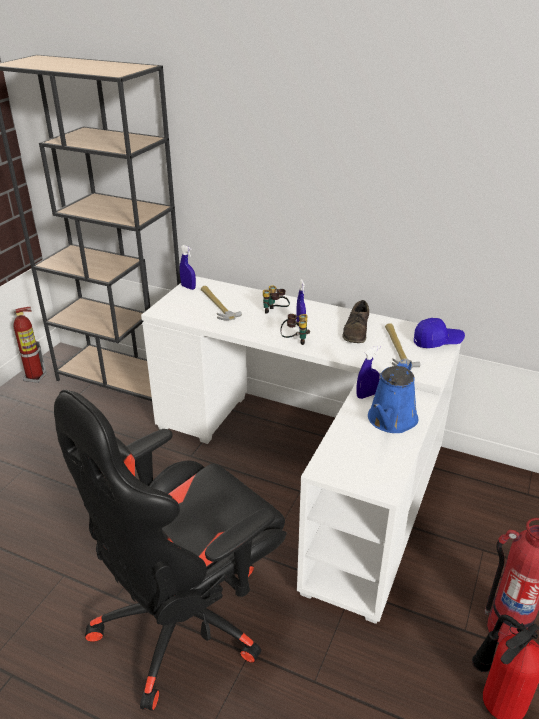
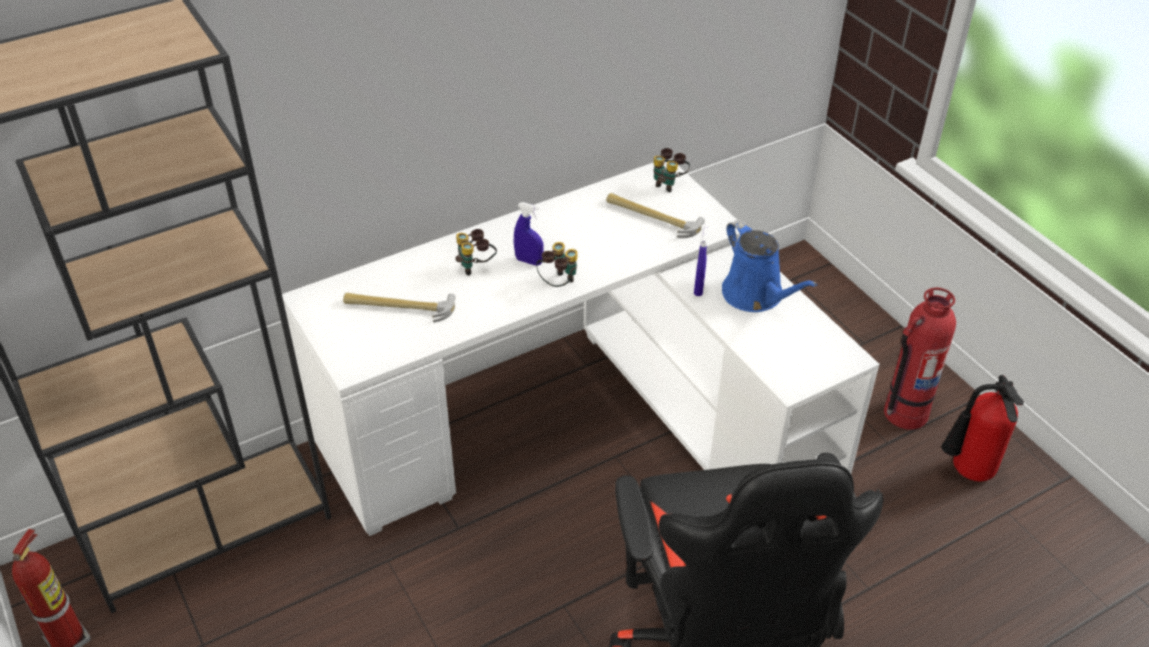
camera: 55 degrees left, 10 degrees up
blue spray bottle [180,245,196,290] -> none
brown shoe [342,300,369,343] -> none
blue cap [414,318,465,348] -> binoculars [654,148,690,192]

